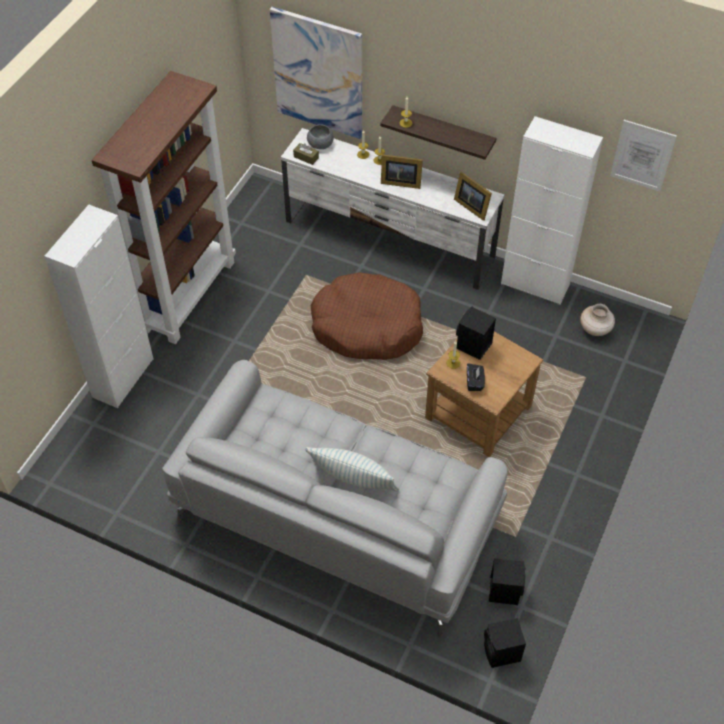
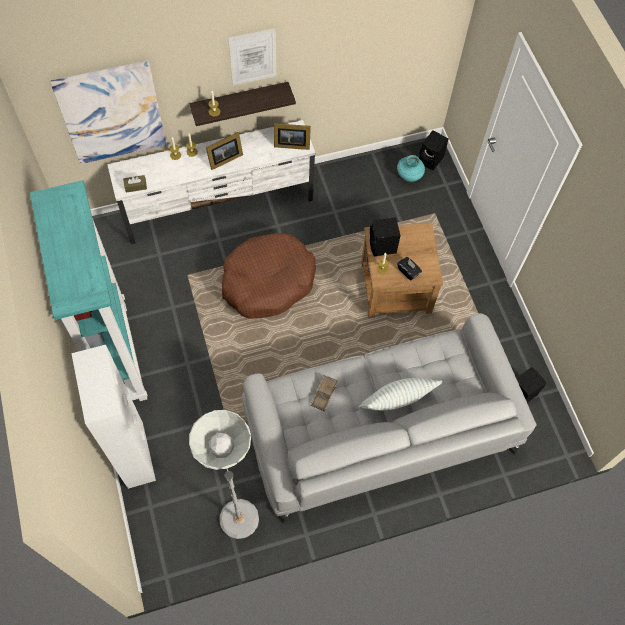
camera: 45 degrees left, 10 degrees up
brown bookcase [92,71,236,344] -> turquoise bookcase [30,180,148,401]
grey bowl [307,124,333,149] -> none
black speaker [484,618,526,668] -> black speaker moved to [419,130,448,170]
white cabinet [501,116,603,305] -> none
beige vase [580,304,615,336] -> turquoise vase [397,155,425,182]
picture [610,120,677,192] -> picture moved to [228,28,277,85]
none -> grey floor lamp [189,410,259,539]
none -> brown tray [310,375,338,411]

